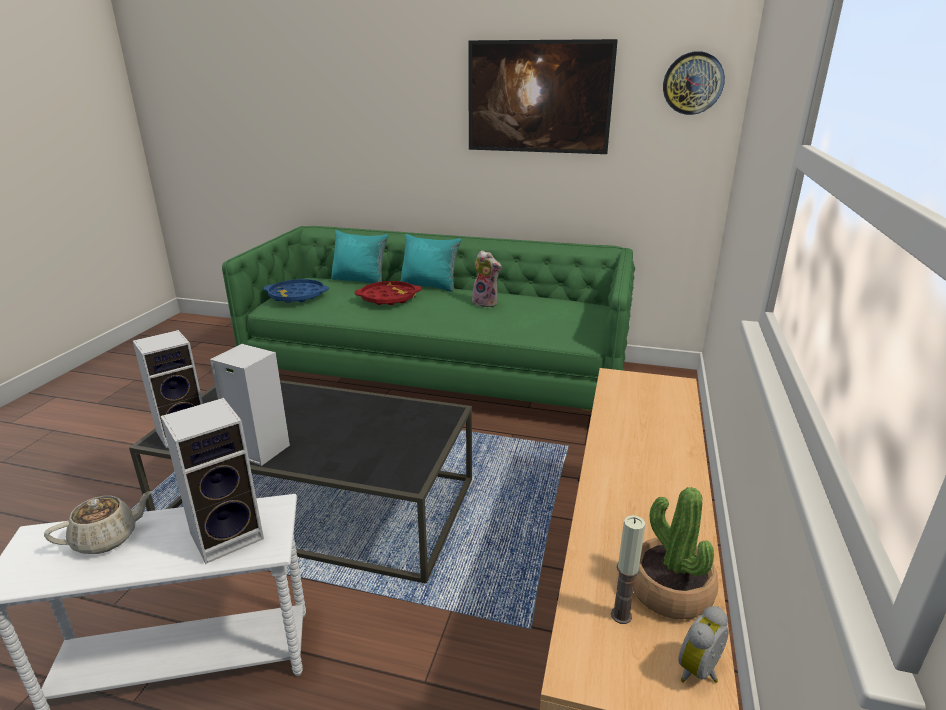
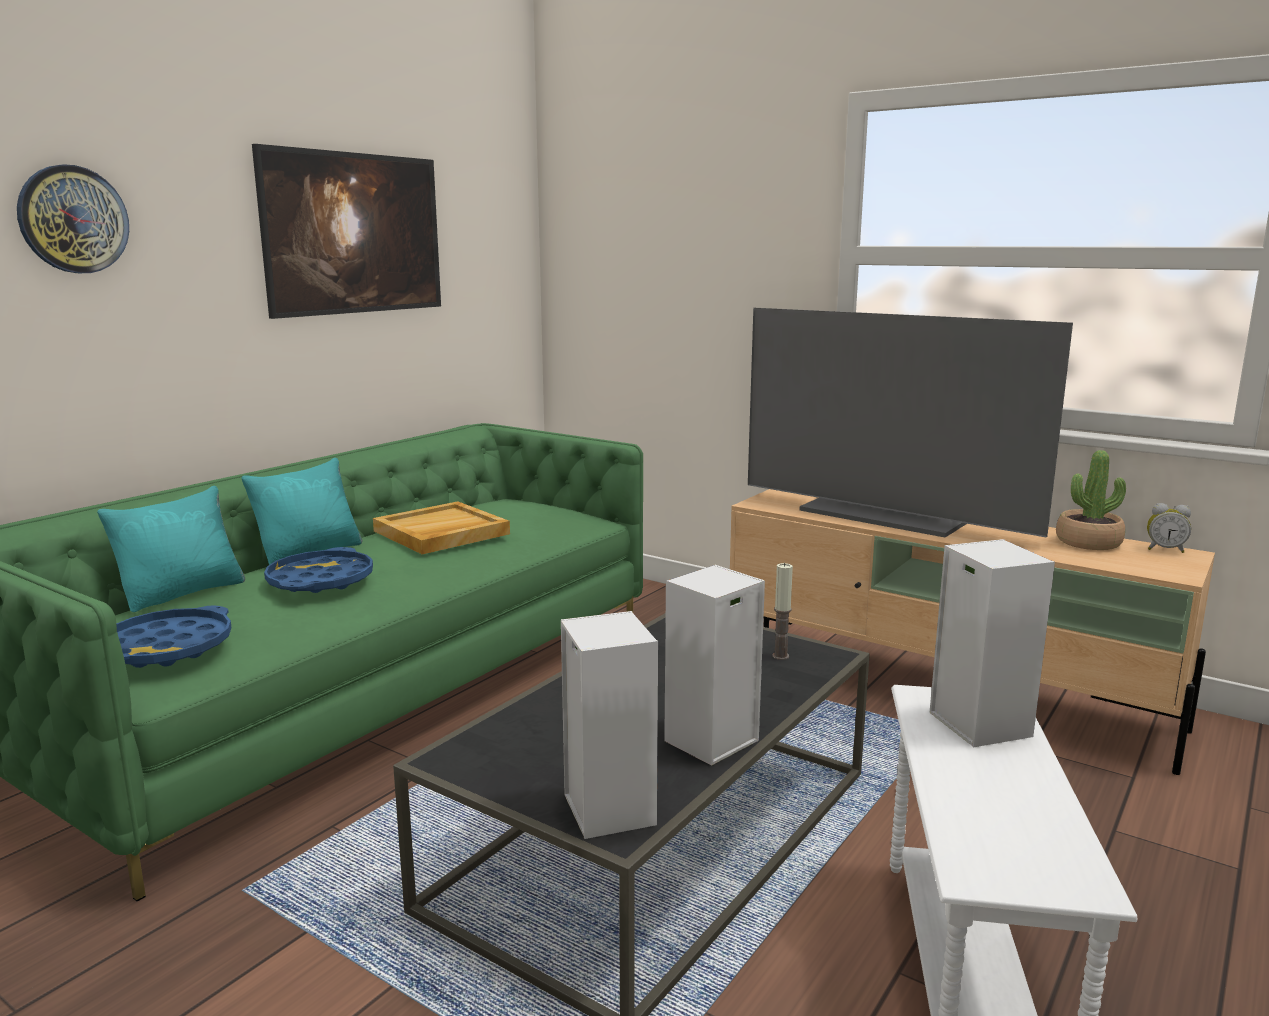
camera: 70 degrees left, 10 degrees down
beige teapot [44,491,153,554] -> none
red tray [355,281,422,305] -> blue tray [264,547,373,593]
plush toy [472,250,502,308] -> beige tray [373,501,510,554]
candle [611,515,645,624] -> candle moved to [772,563,793,660]
wall clock [663,51,725,115] -> wall clock moved to [17,164,129,273]
alarm clock [678,606,729,683] -> alarm clock turned 45 degrees counterclockwise [1147,503,1191,553]
none -> television [748,308,1073,537]

